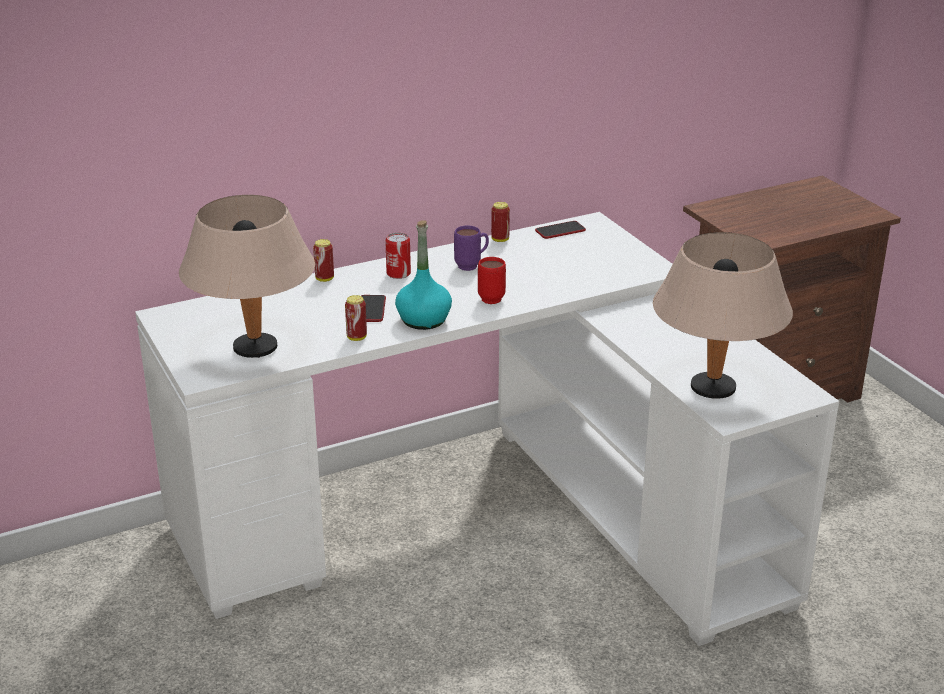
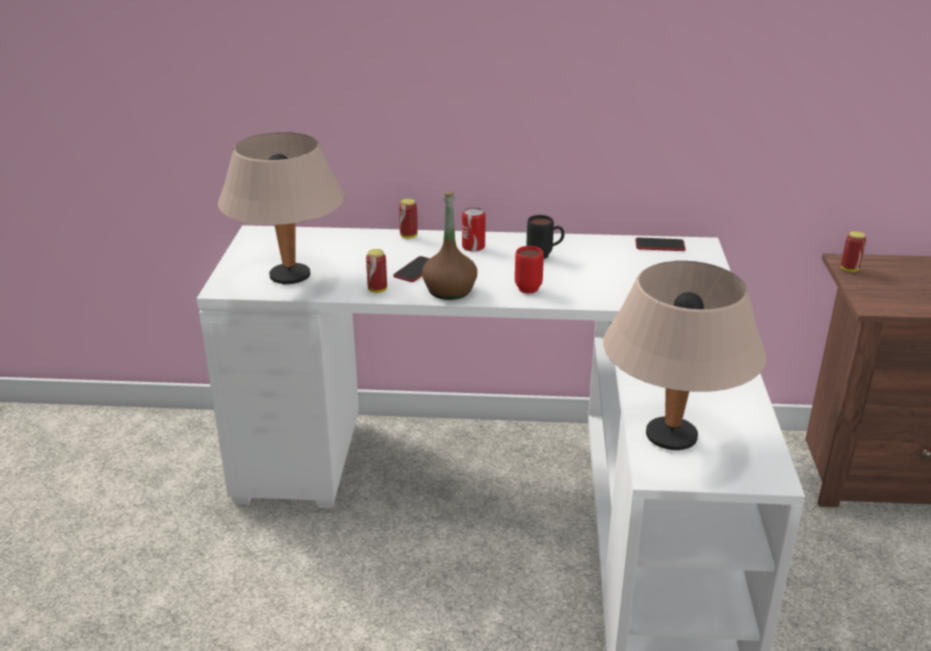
camera: 30 degrees right, 0 degrees up
turquoise bottle [395,220,452,330] -> brown bottle [422,191,477,300]
purple mug [454,226,489,271] -> black mug [526,215,565,259]
can [491,202,510,242] -> can moved to [841,231,866,272]

